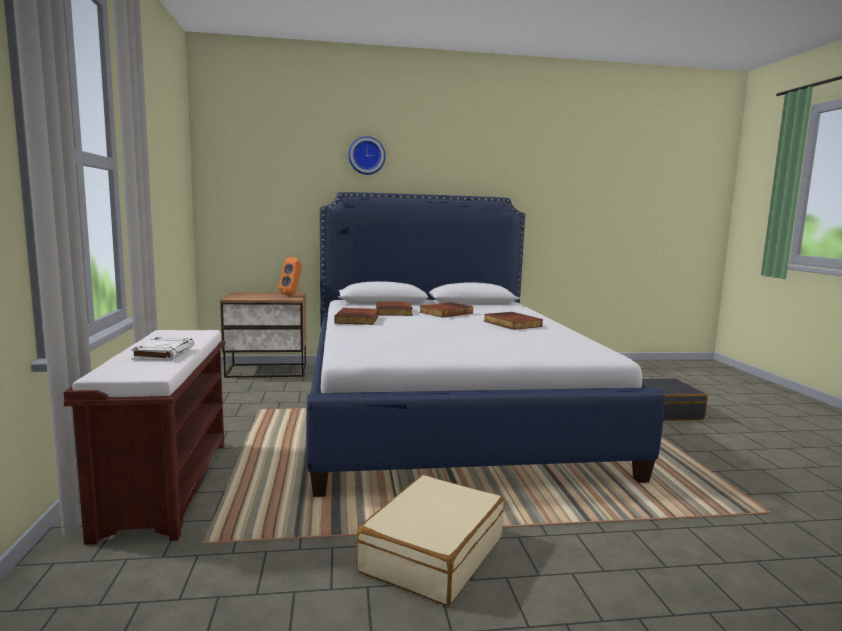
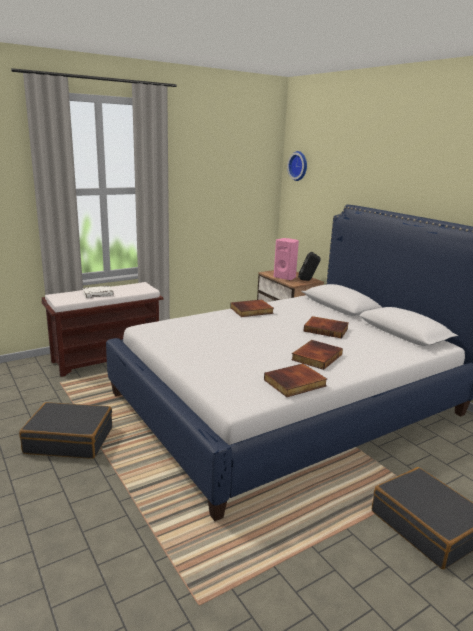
camera: 65 degrees right, 10 degrees up
orange speaker [278,257,302,295] -> black speaker [298,252,321,281]
wall clock [348,136,386,175] -> wall clock moved to [287,151,307,181]
beige suitcase [356,475,504,606] -> black suitcase [19,402,112,459]
book [376,301,413,316] -> book moved to [264,363,327,397]
none -> pink speaker [274,238,299,280]

